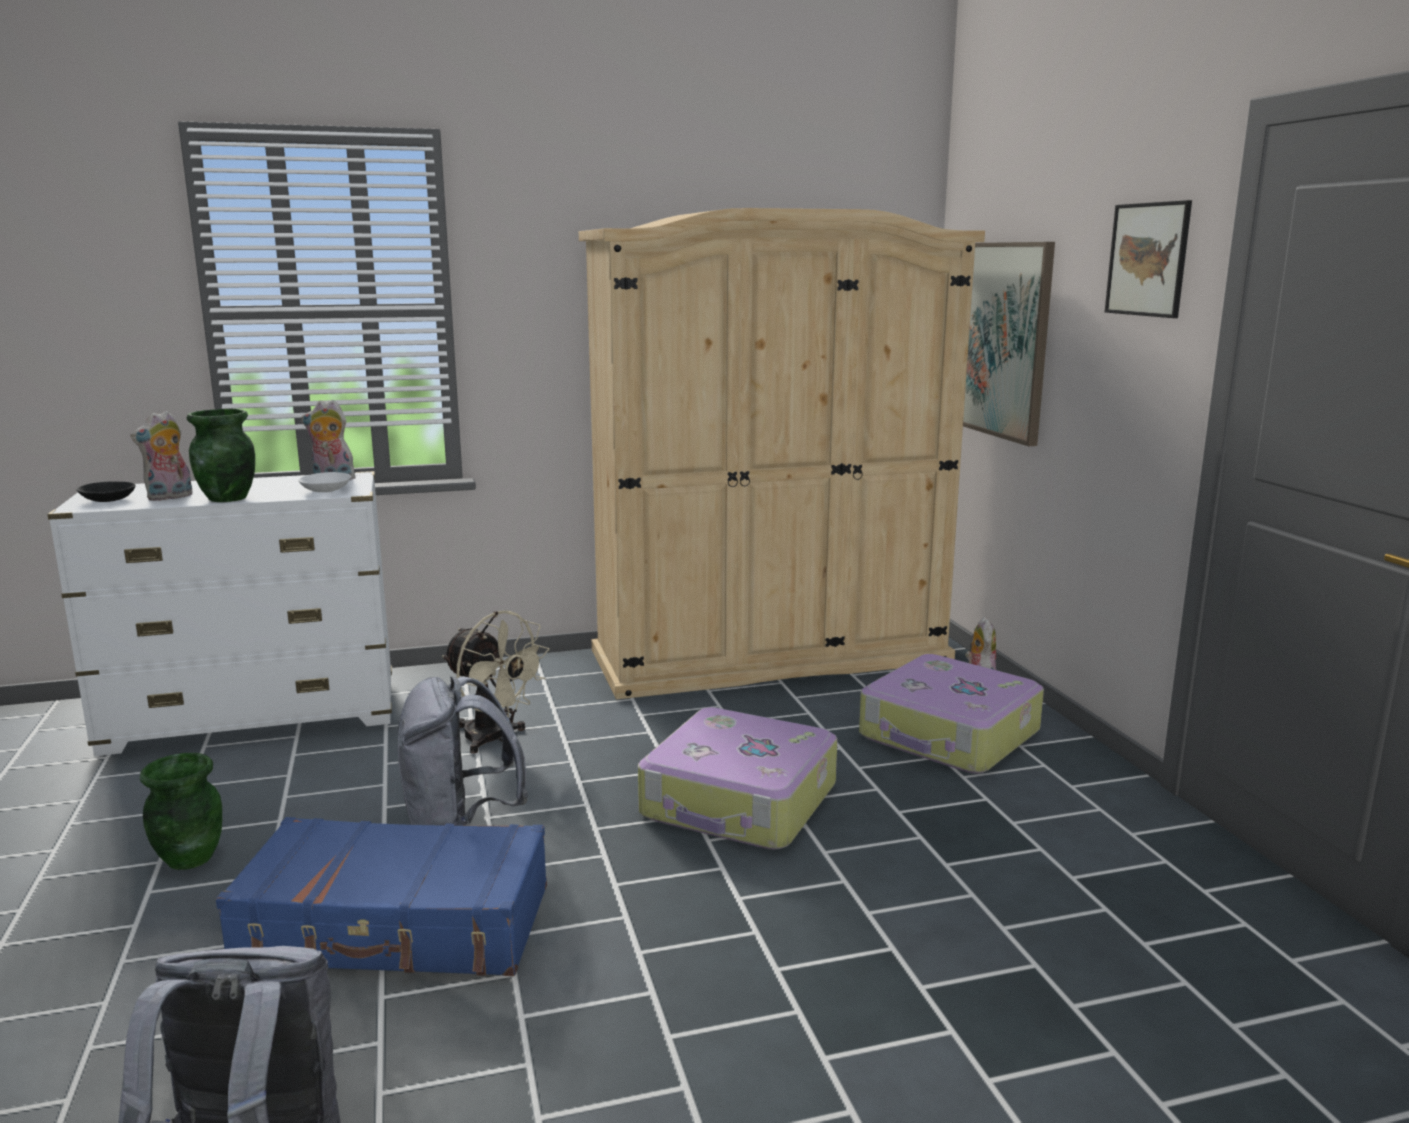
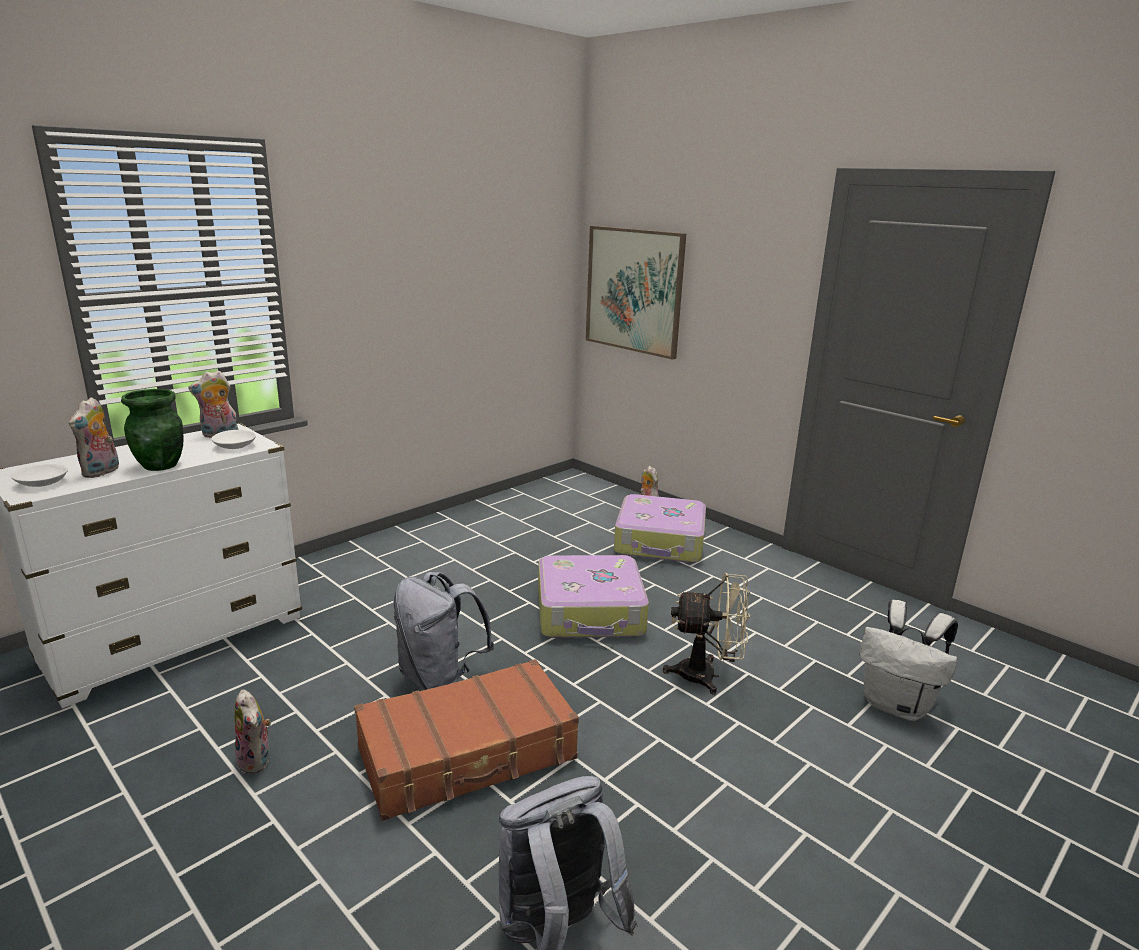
camera: 30 degrees left, 5 degrees up
black bowl [77,481,136,502] -> white bowl [11,464,68,487]
green vase [140,753,222,870] -> plush toy [234,689,271,774]
blue suitcase [216,817,547,976] -> brown suitcase [354,659,579,821]
beige fan [442,611,550,754] -> beige fan moved to [663,572,750,695]
beige wardrobe [579,208,985,700] -> none
picture [1105,200,1192,318] -> none
none -> white backpack [859,600,958,721]

